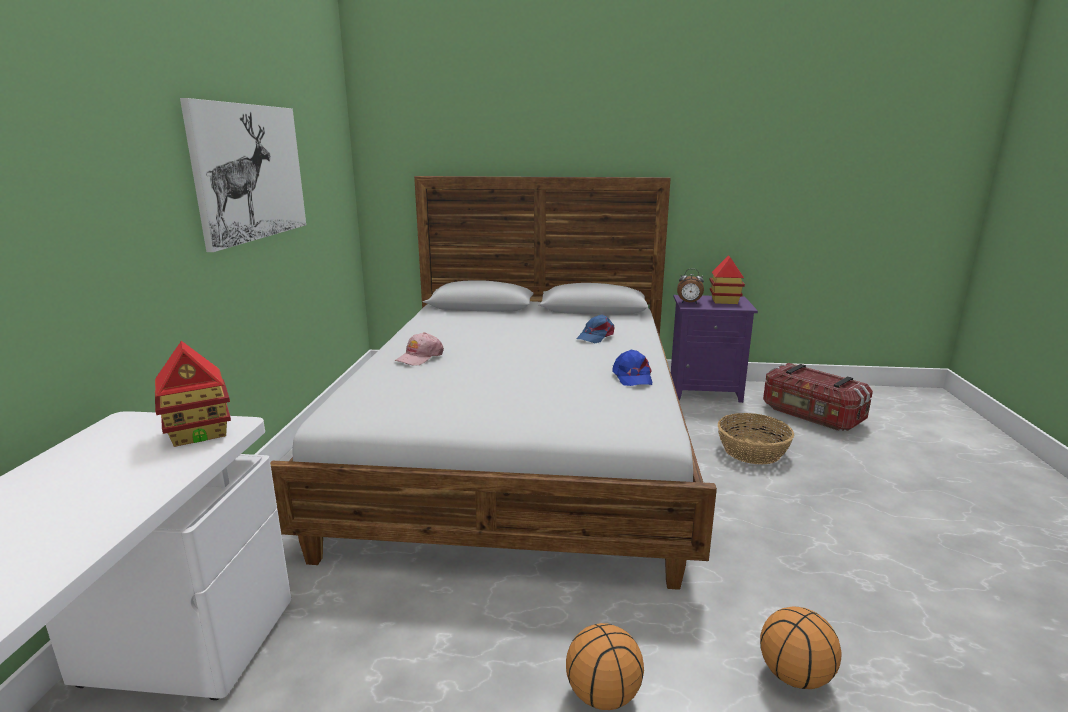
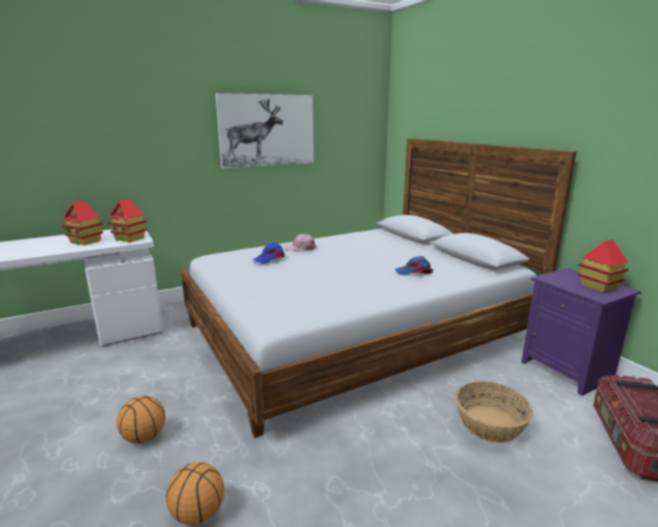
camera: 55 degrees right, 0 degrees up
blue cap [612,350,652,386] -> blue cap moved to [253,242,285,264]
alarm clock [677,269,704,304] -> none
none -> toy house [62,200,103,245]

